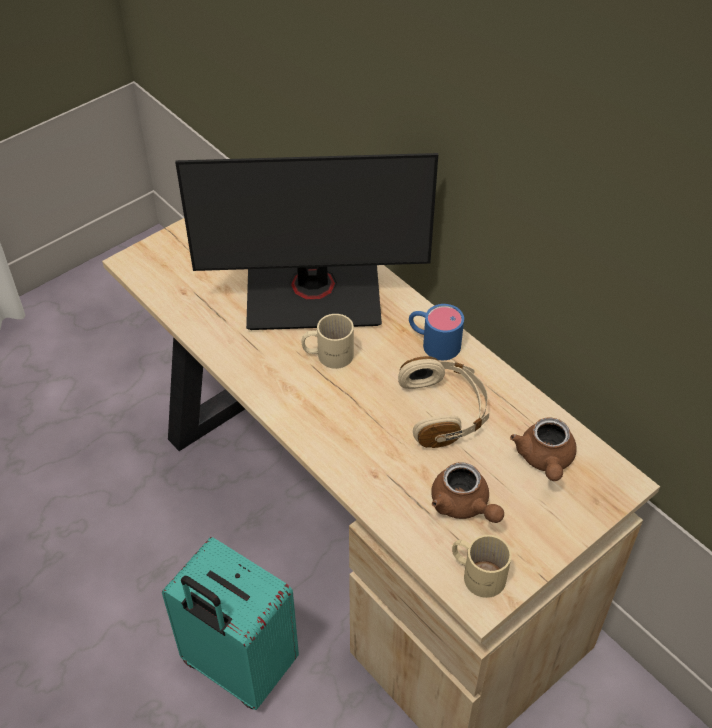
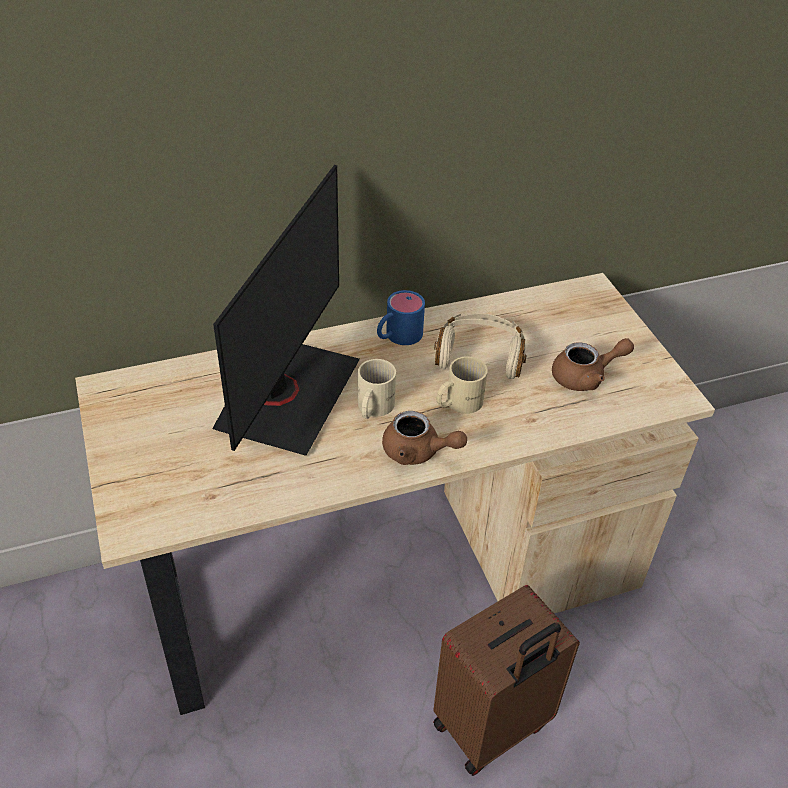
camera: 70 degrees left, 5 degrees down
turquoise suitcase [162,537,299,710] -> brown suitcase [433,585,580,776]
beige mug [452,535,512,598] -> beige mug moved to [437,356,488,414]
brown teapot [510,418,577,481] -> brown teapot moved to [382,411,467,465]

